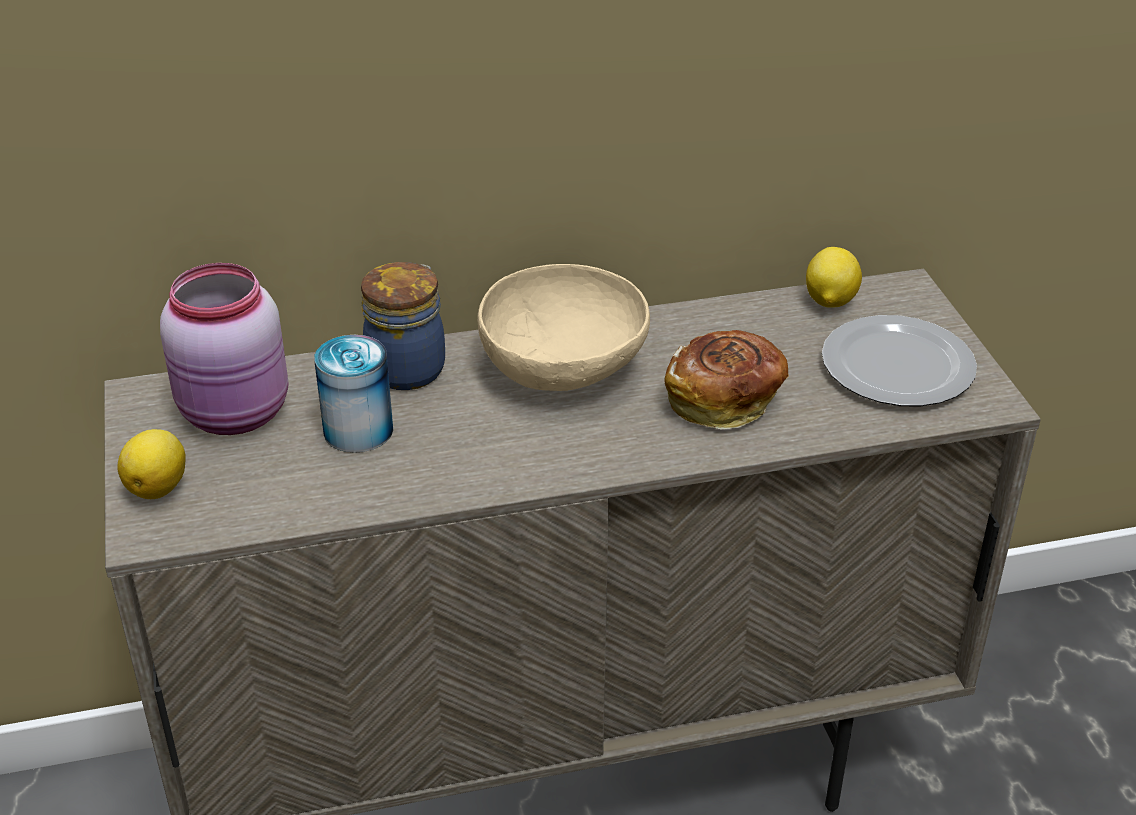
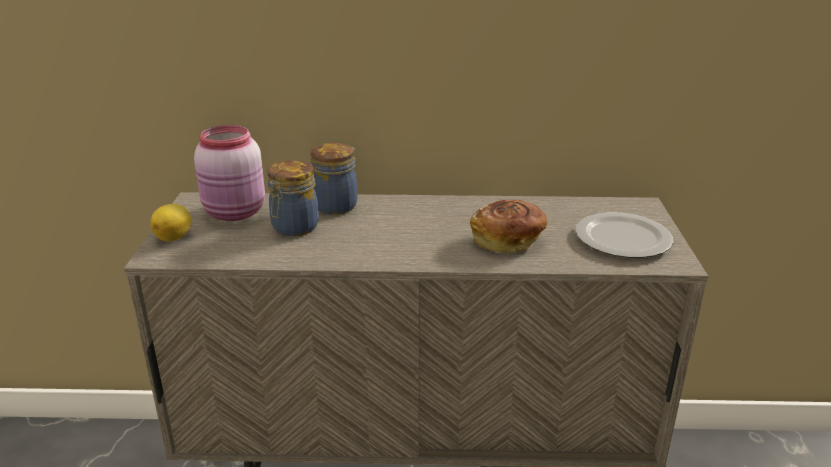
camera: 15 degrees right, 10 degrees down
can [314,335,393,453] -> jar [267,160,319,236]
beige bowl [477,264,650,391] -> none
lemon [806,247,862,308] -> none

